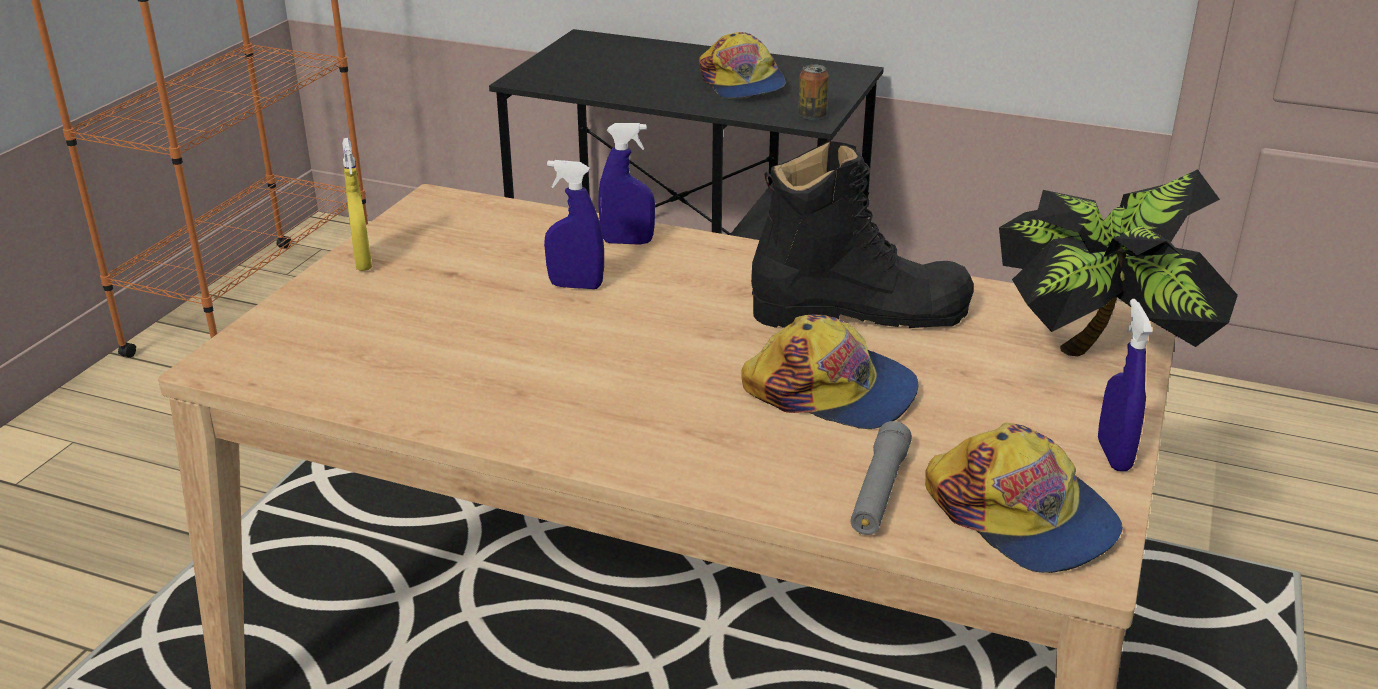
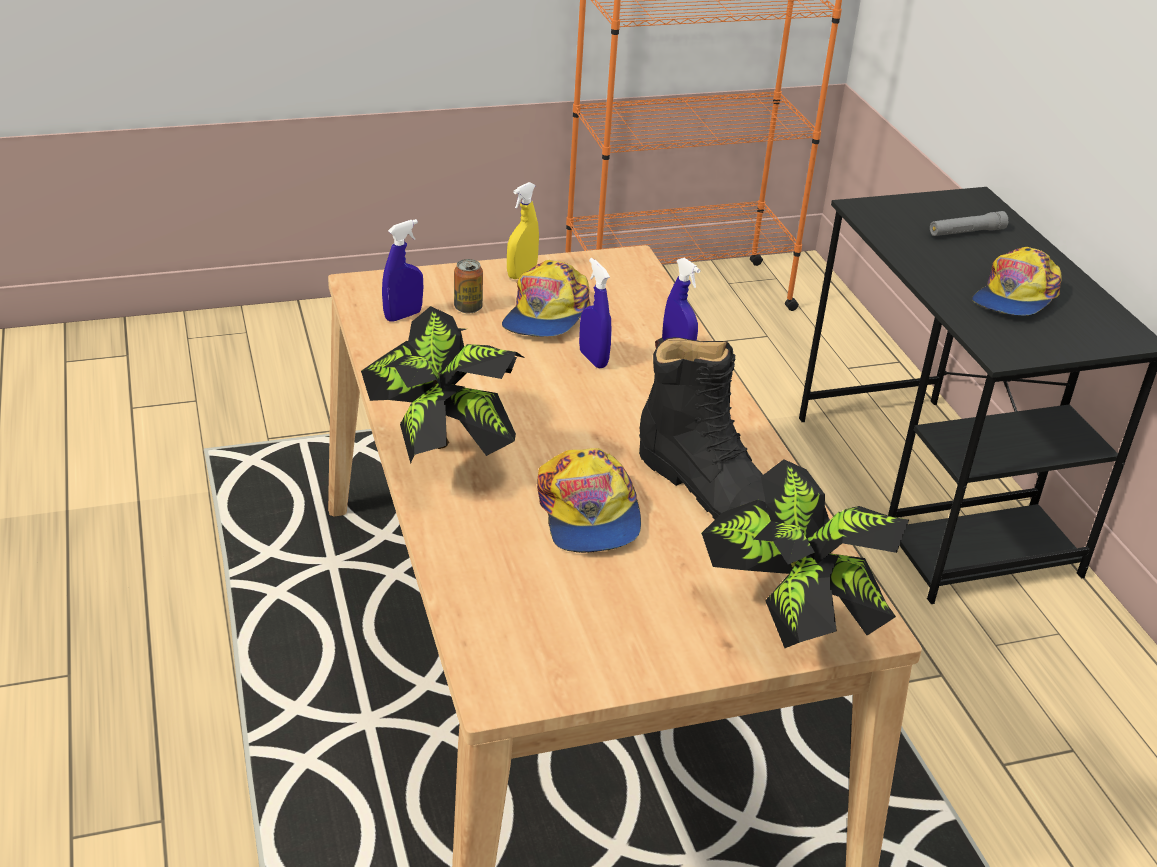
camera: 50 degrees right, 5 degrees up
can [798,64,829,120] -> can moved to [454,259,483,313]
grey flashlight [850,421,912,535] -> grey flashlight moved to [930,211,1008,236]
cap [925,423,1123,573] -> cap moved to [502,260,590,337]
blue spray bottle [1098,299,1153,471] -> blue spray bottle moved to [382,219,423,322]
none -> potted plant [361,306,524,464]

